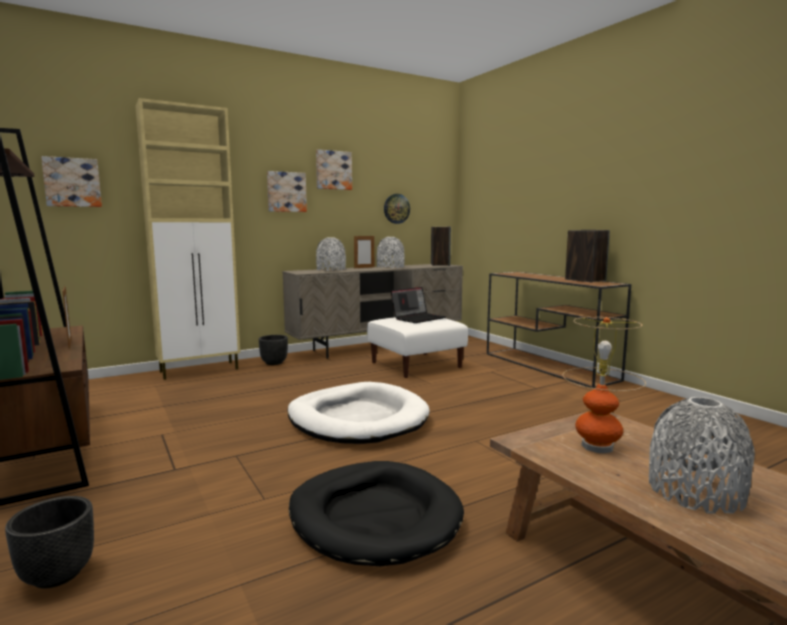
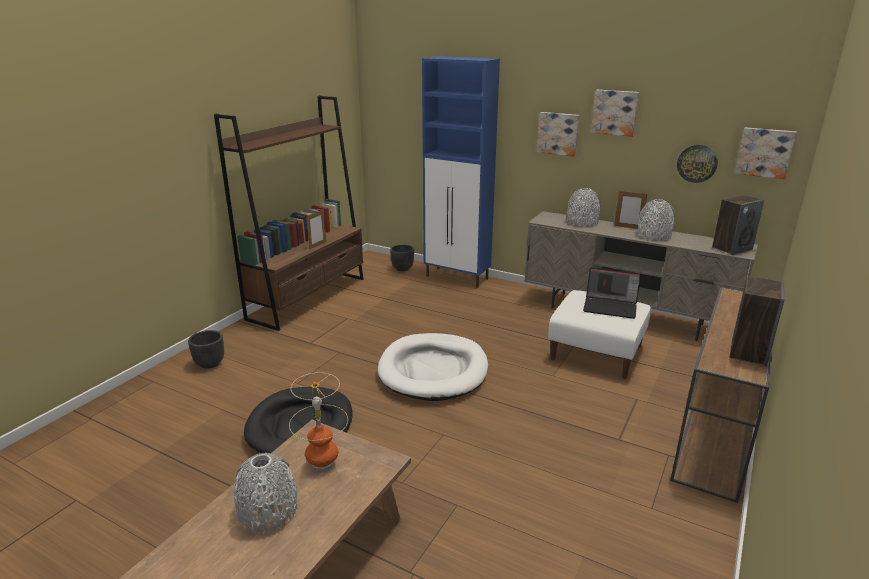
camera: 60 degrees right, 15 degrees up
picture [41,156,102,207] -> picture moved to [735,127,797,179]
beige cabinet [135,98,240,380] -> blue cabinet [422,56,500,288]
black planter [259,335,288,365] -> black planter moved to [390,244,414,271]

